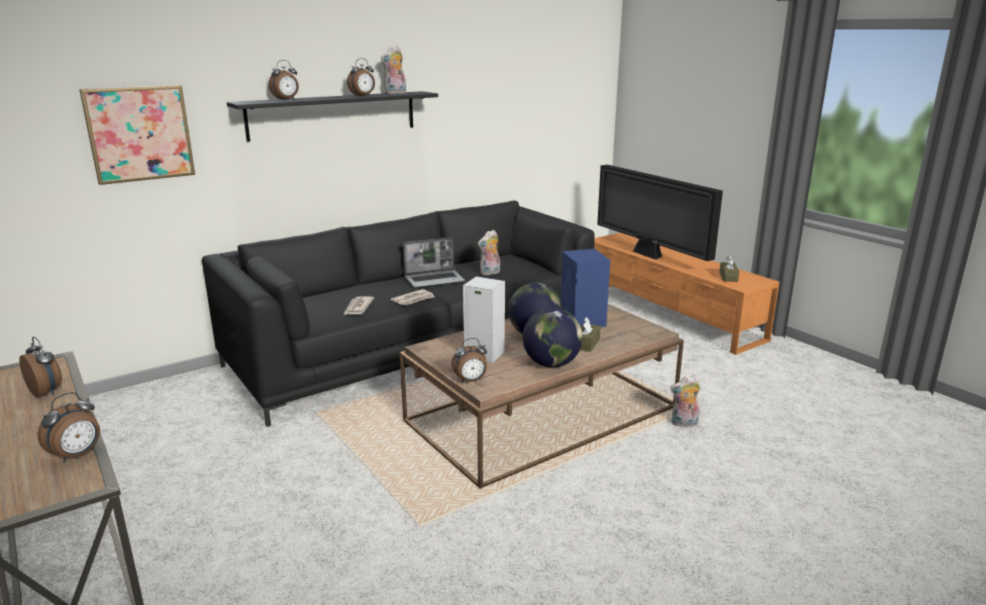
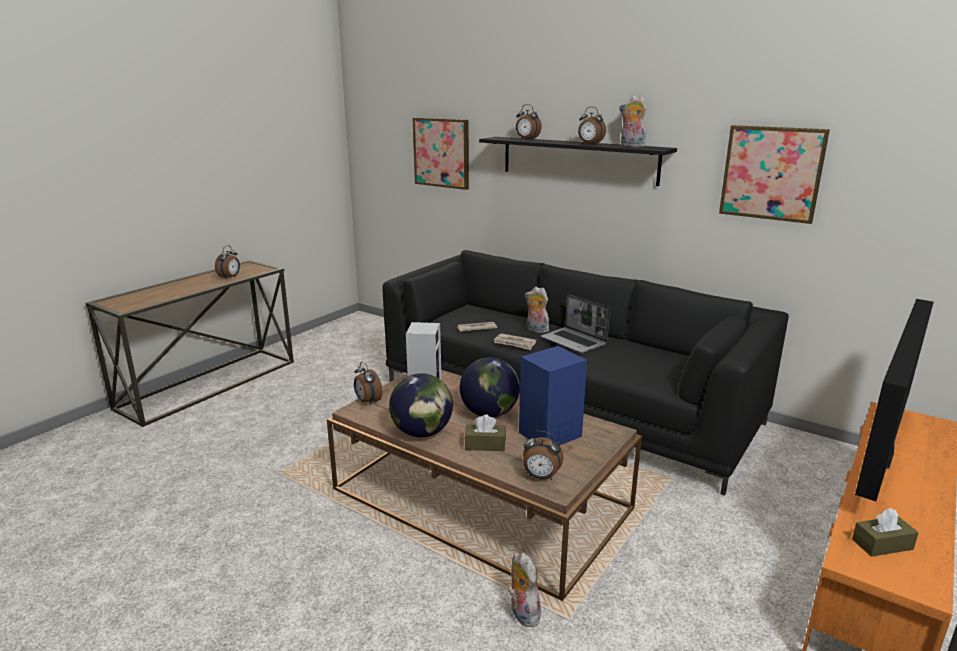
camera: 70 degrees right, 0 degrees up
alarm clock [37,392,100,462] -> alarm clock moved to [523,431,563,480]
plush toy [478,230,500,276] -> plush toy moved to [525,287,549,333]
none -> picture [719,125,830,224]

